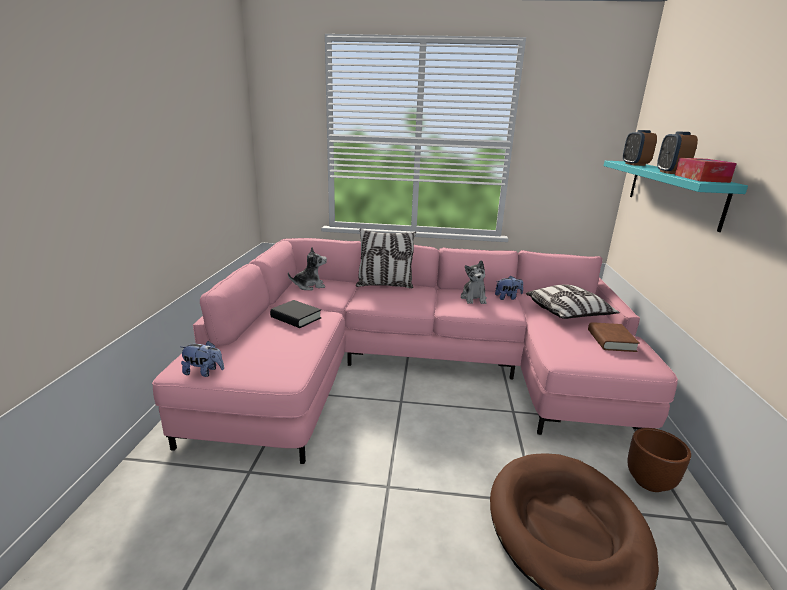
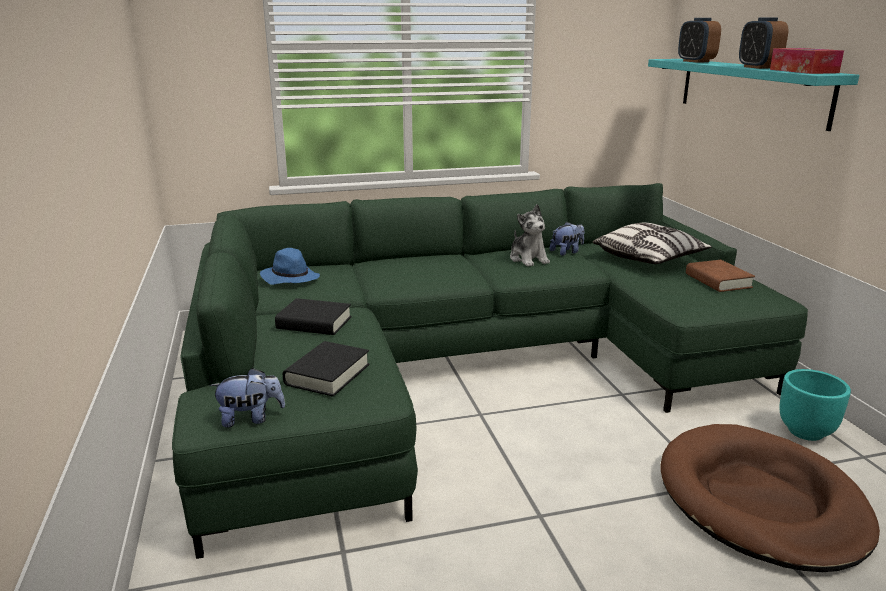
camera: 20 degrees left, 0 degrees up
pink sofa [152,238,678,464] -> green sofa [172,183,808,559]
plush toy [288,247,327,290] -> blue hat [260,248,320,285]
pillow [356,228,416,288] -> none
brown planter [627,428,691,492] -> turquoise planter [779,369,851,441]
none -> black book [283,341,370,397]

